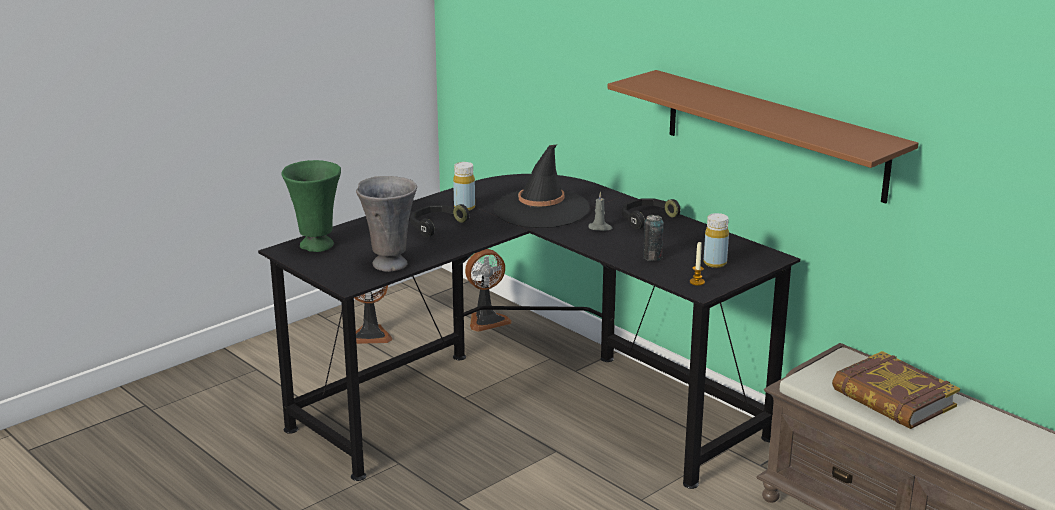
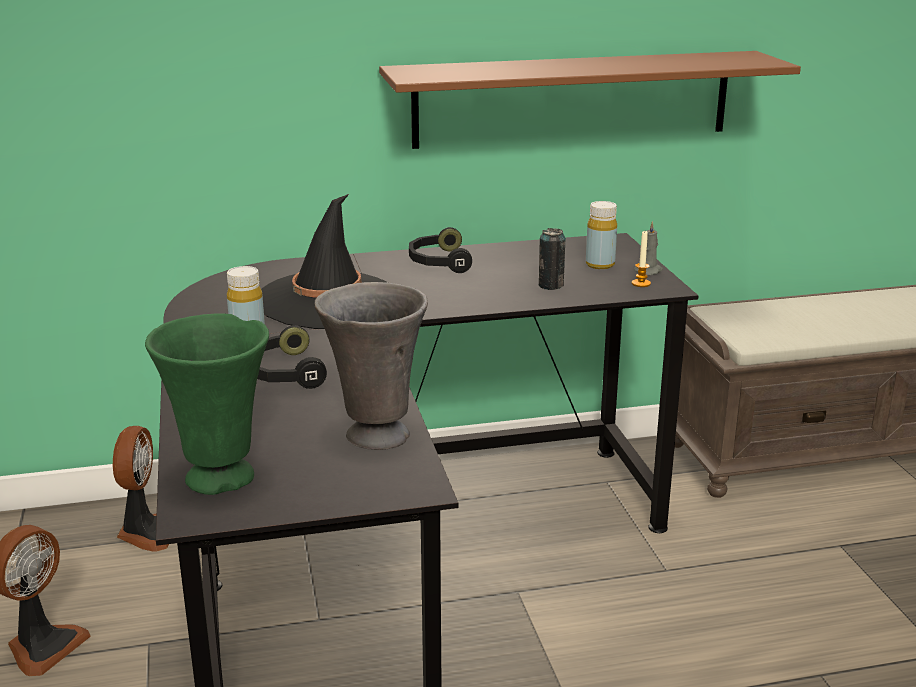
camera: 60 degrees left, 0 degrees up
grey candle [589,191,613,231] -> grey candle moved to [634,221,663,275]
book [832,351,960,429] -> none

